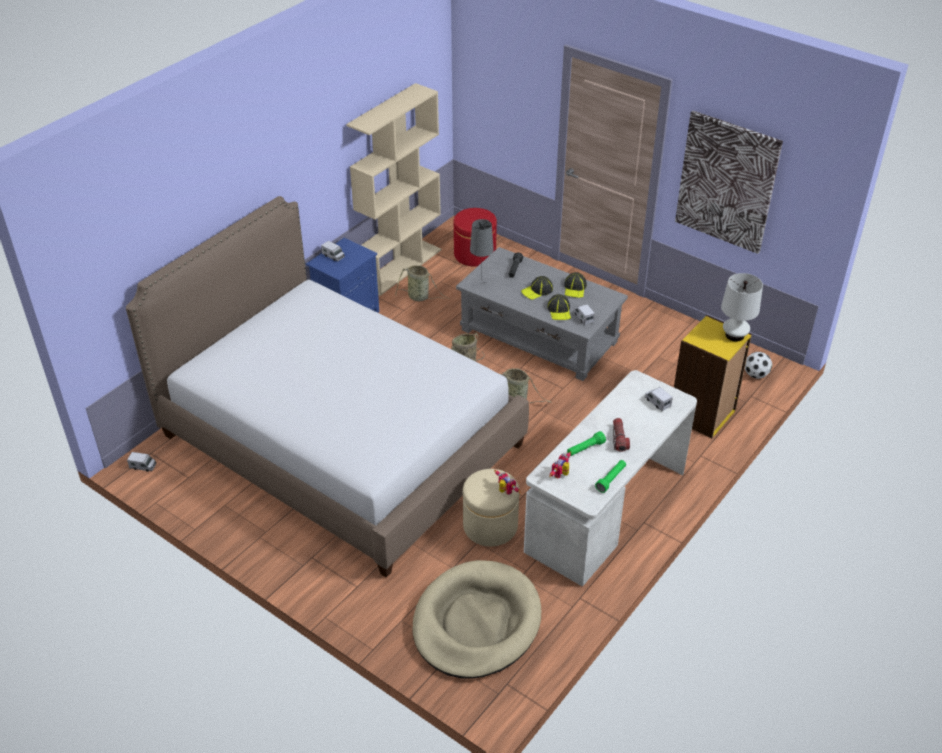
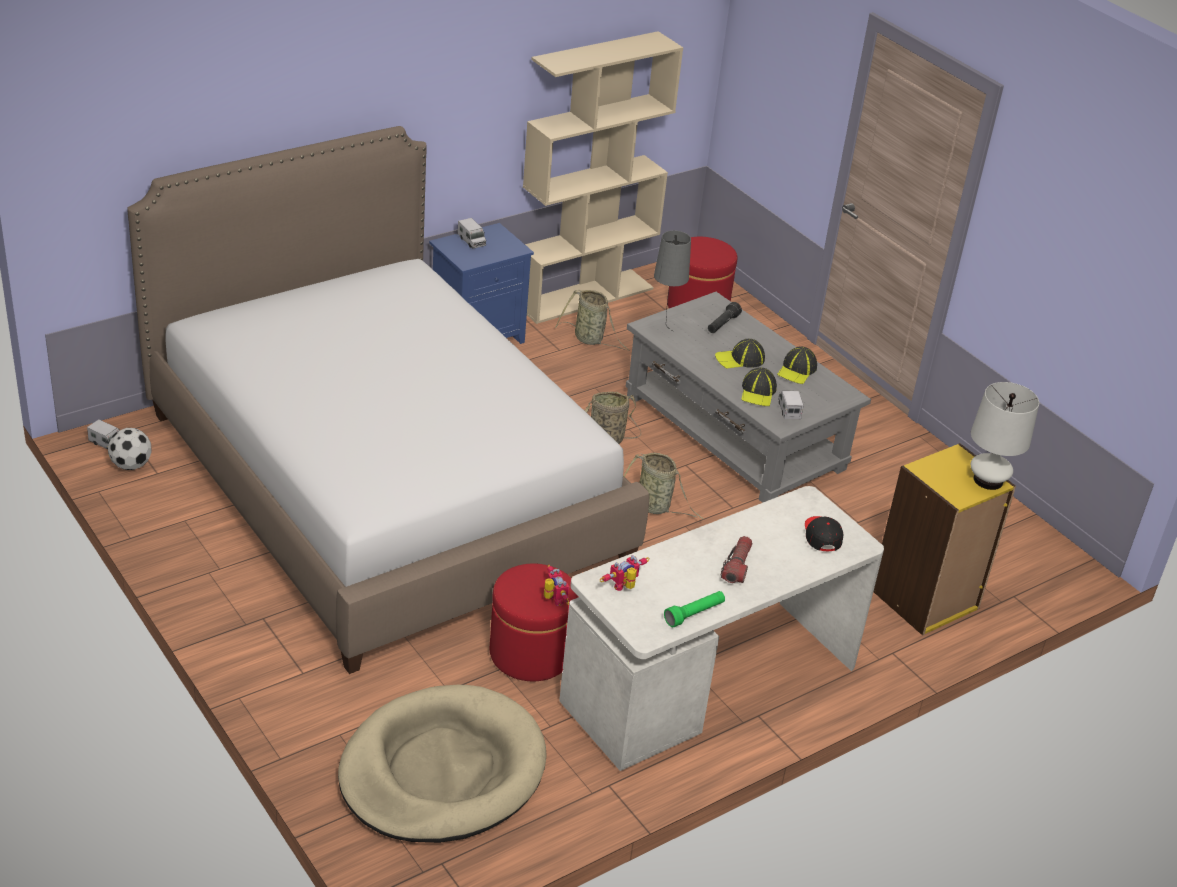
camera: 15 degrees right, 5 degrees down
beige ottoman [463,469,520,546] -> red ottoman [490,564,578,681]
green flashlight [567,431,606,456] -> none
toy truck [645,387,673,411] -> black cap [805,516,843,551]
picture [675,111,783,254] -> none
football [745,352,772,379] -> football moved to [108,428,152,470]

